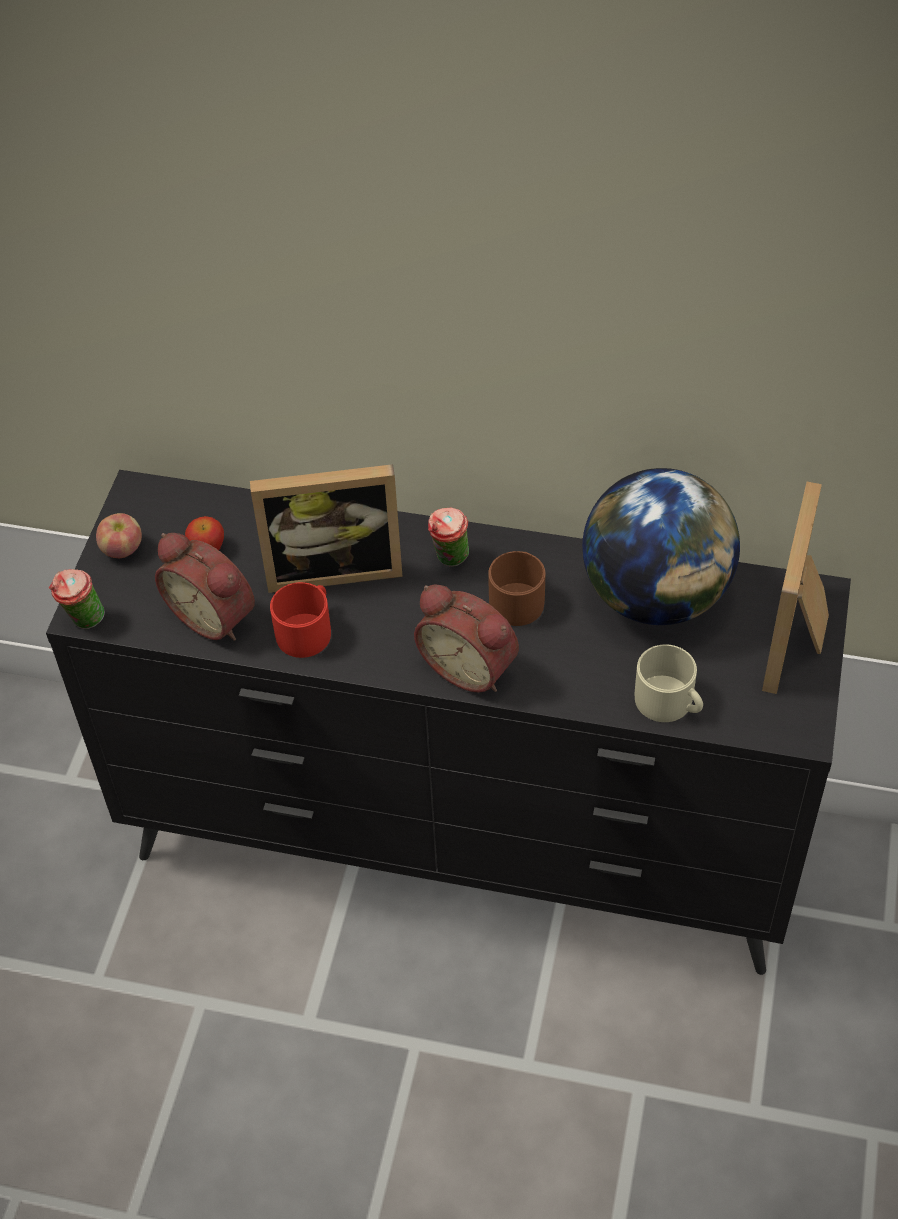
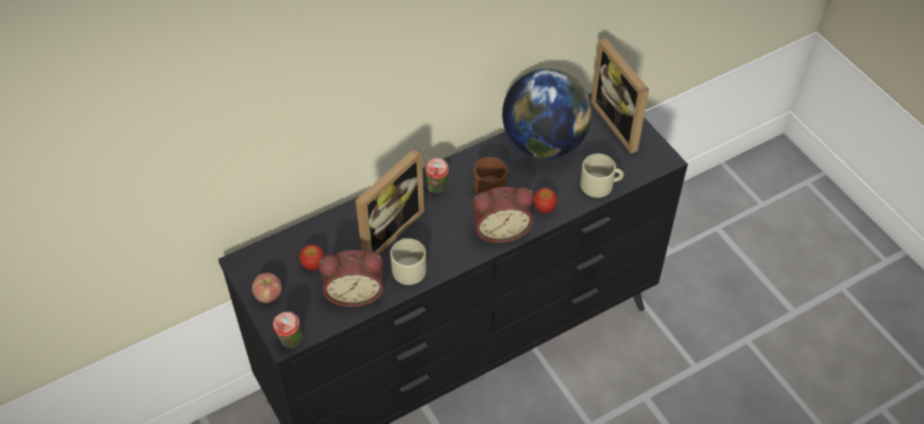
camera: 45 degrees left, 0 degrees up
red mug [270,582,331,658] -> beige mug [390,238,427,285]
none -> apple [533,188,557,213]

